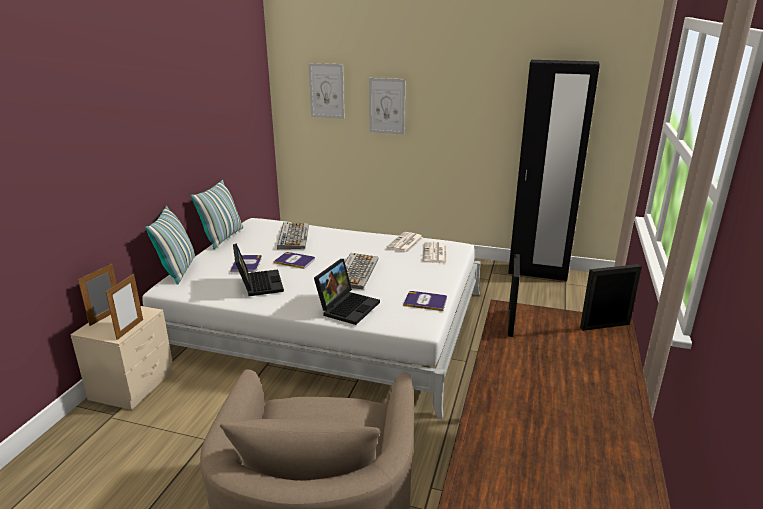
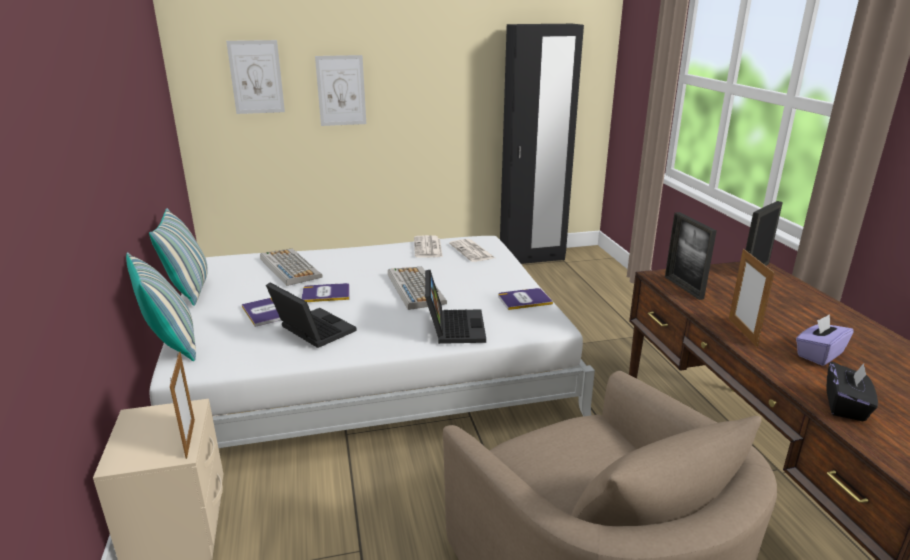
camera: 30 degrees left, 0 degrees up
picture frame [78,264,117,326] -> picture frame moved to [729,249,775,347]
none -> purple tissue box [796,314,854,366]
none -> black tissue box [826,362,878,421]

